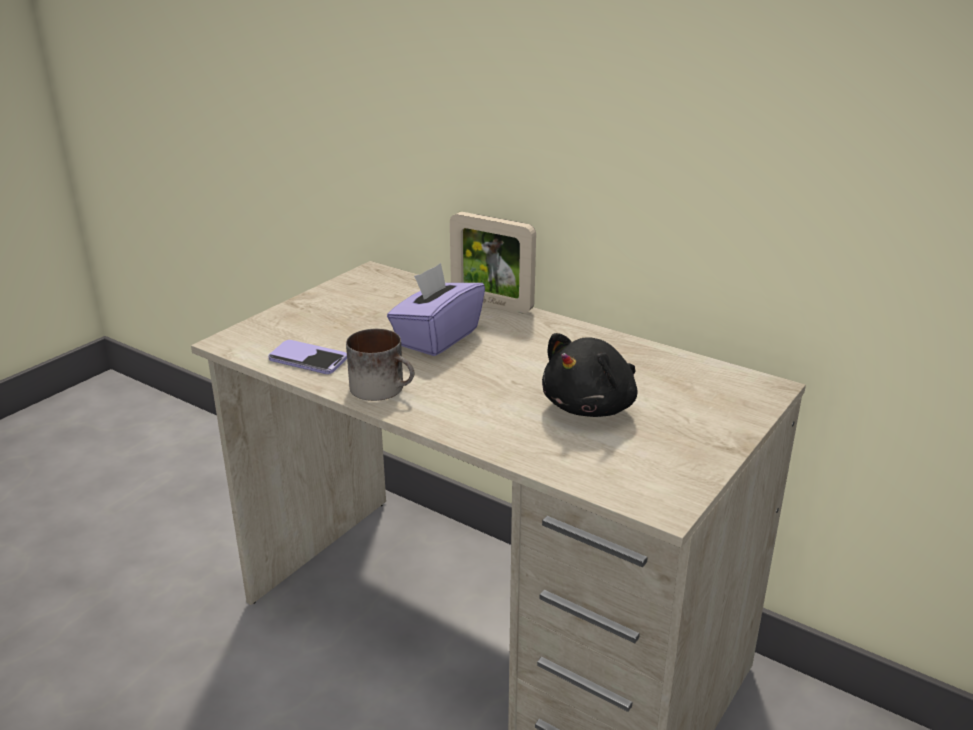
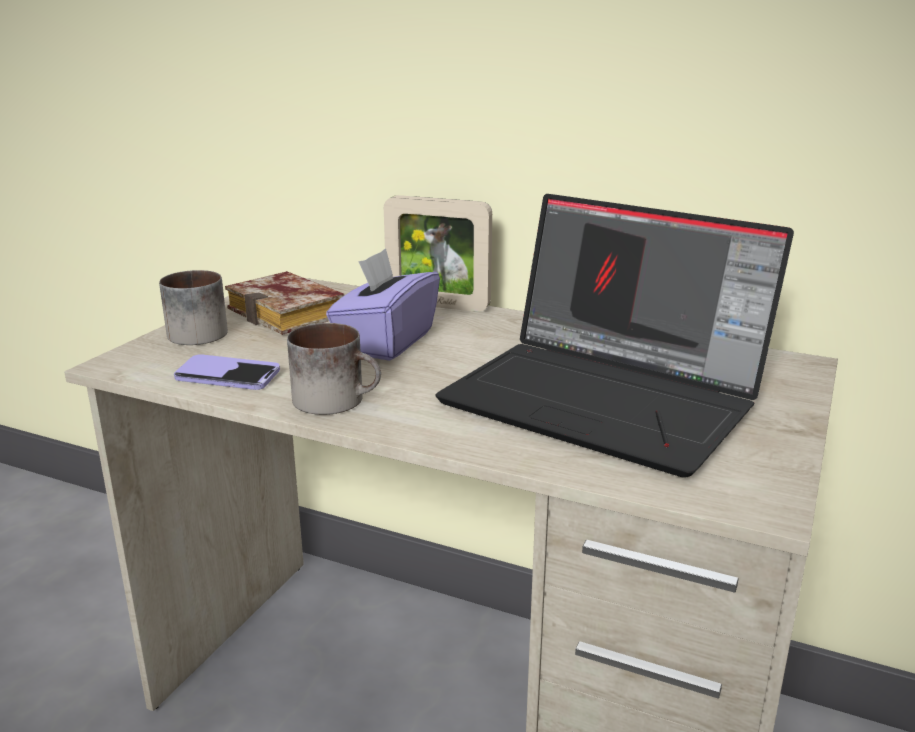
camera: 10 degrees left, 5 degrees down
black plush toy [542,333,638,417] -> laptop [435,194,794,478]
none -> mug [159,270,228,345]
none -> book [225,271,344,335]

